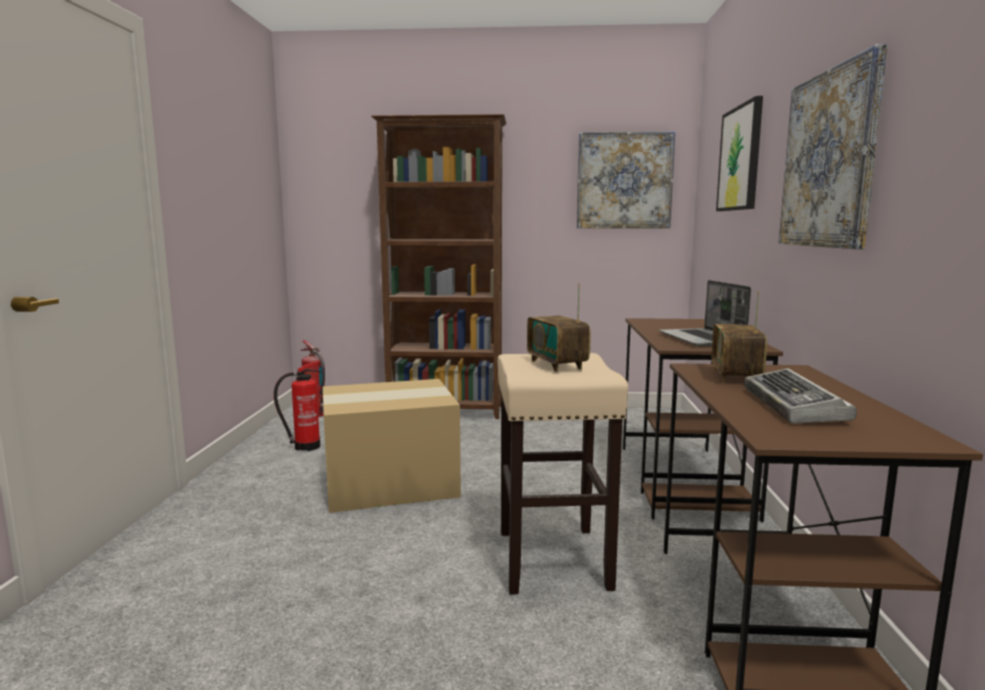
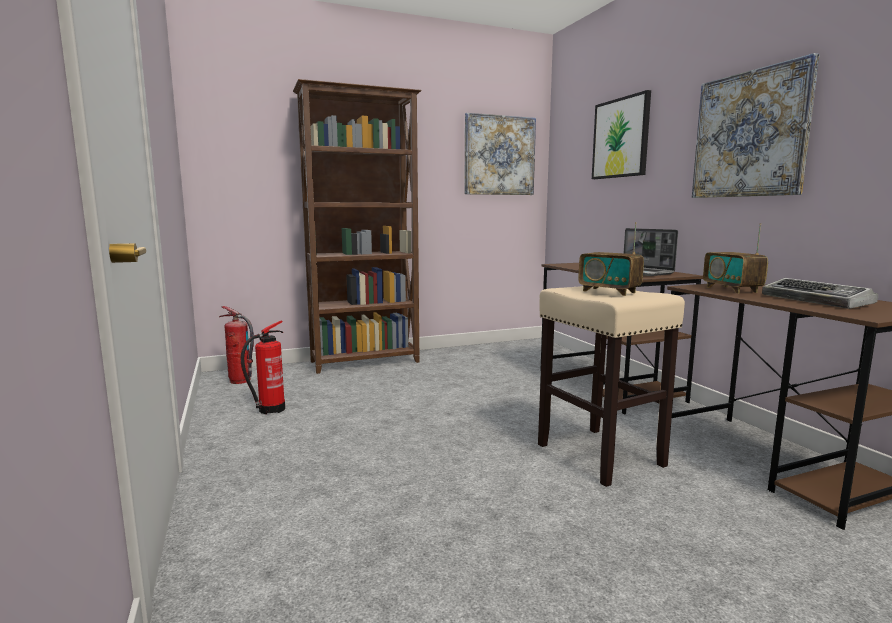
camera: 25 degrees left, 0 degrees up
cardboard box [323,379,461,513] -> none

